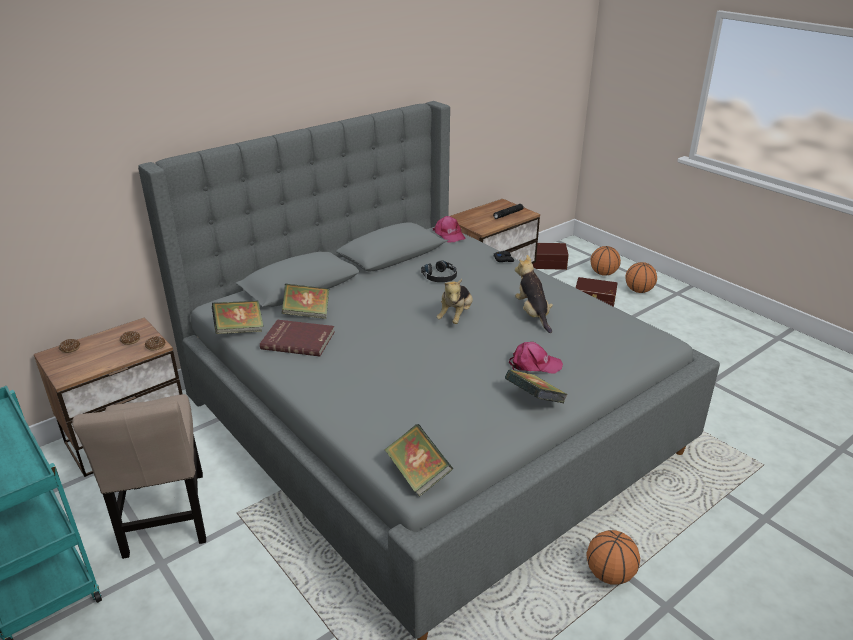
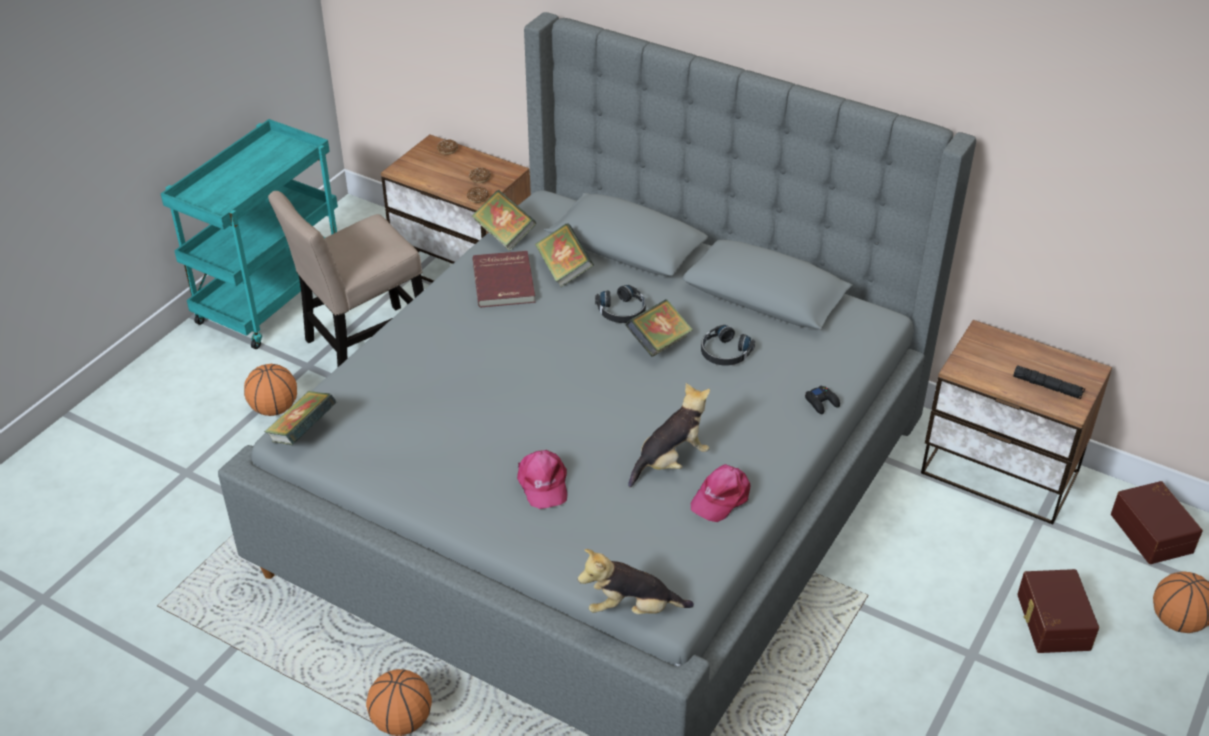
camera: 70 degrees right, 10 degrees up
pink cap [433,216,466,242] -> pink cap moved to [691,464,751,522]
plush toy [436,279,473,324] -> plush toy moved to [578,549,694,615]
book [505,370,568,403] -> book moved to [626,299,693,357]
basketball [625,262,657,293] -> basketball moved to [244,364,297,416]
none -> black headphones [595,285,646,323]

